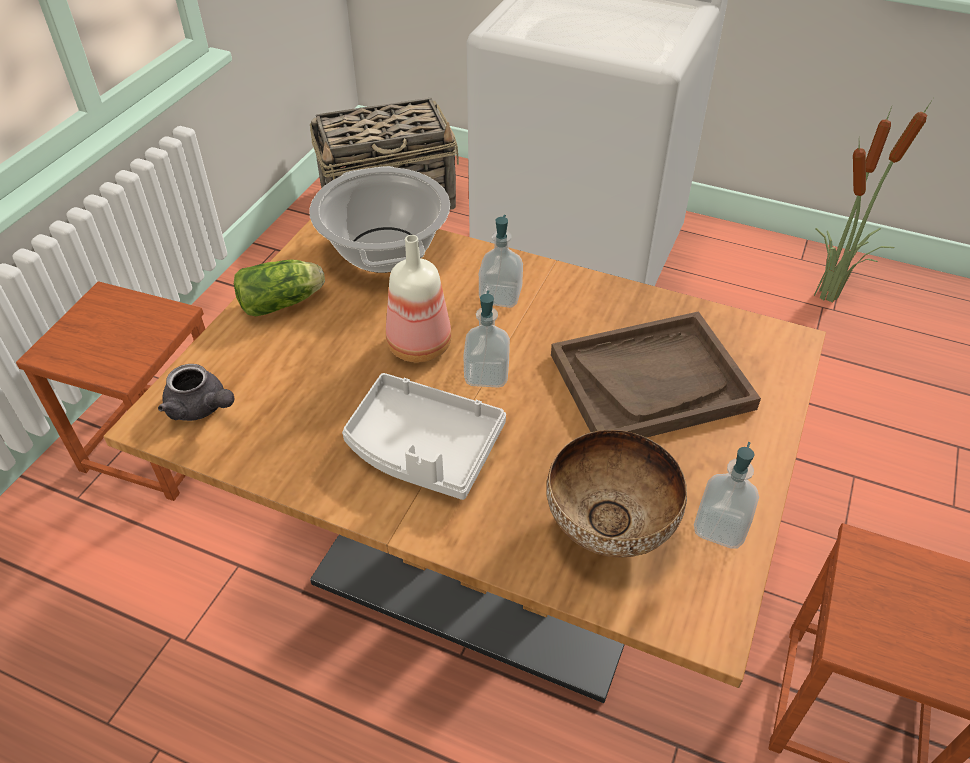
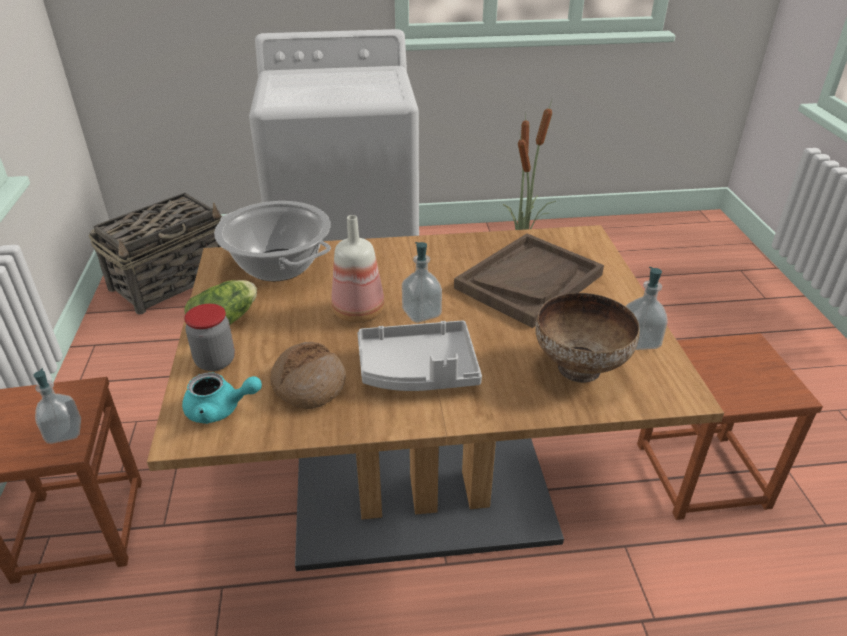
camera: 30 degrees left, 10 degrees down
grey teapot [158,364,235,421] -> turquoise teapot [182,372,262,424]
soap dispenser [479,215,523,308] -> soap dispenser moved to [34,368,81,444]
none -> jar [184,304,235,371]
none -> bread [270,342,346,409]

